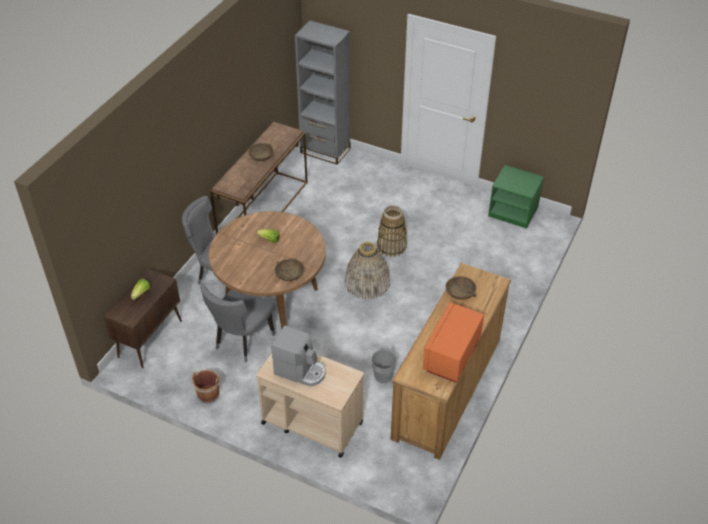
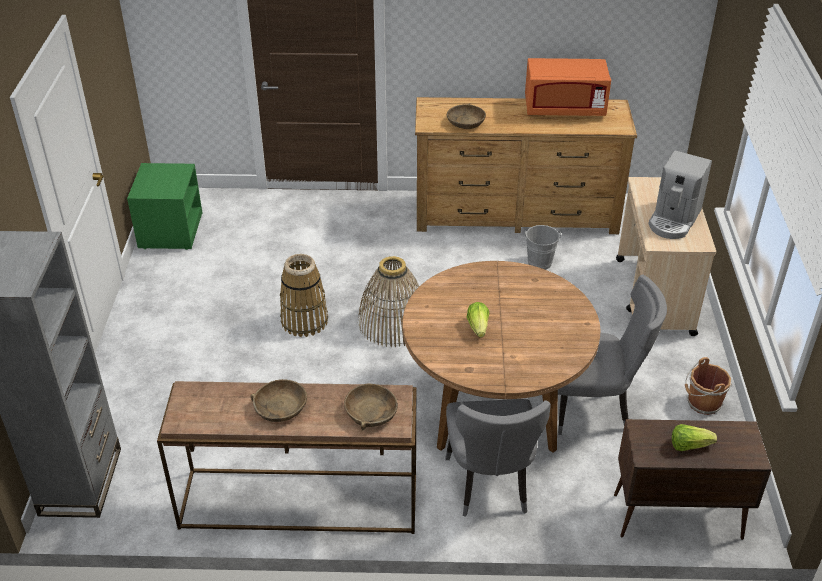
camera: 115 degrees left, 5 degrees down
coffee machine [271,325,326,387] -> coffee machine turned 150 degrees counterclockwise [648,150,712,239]
brown bowl [275,259,304,281] -> brown bowl moved to [344,384,398,431]

